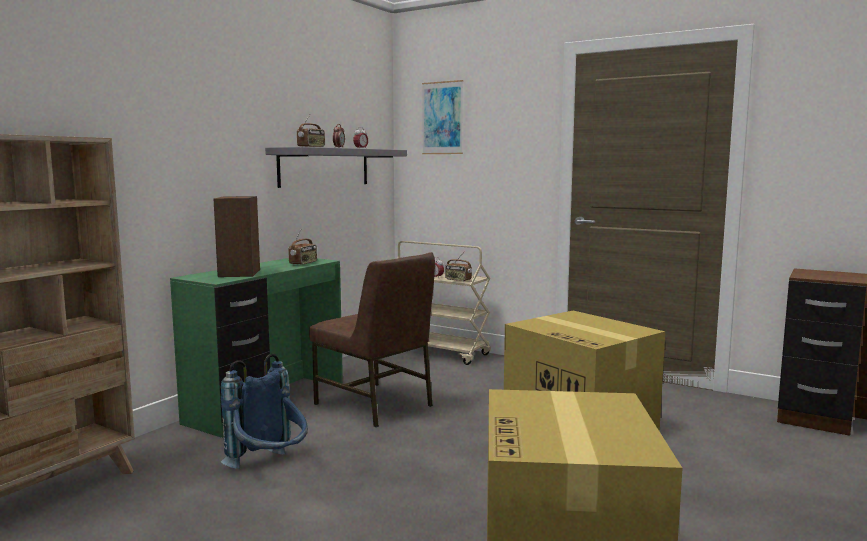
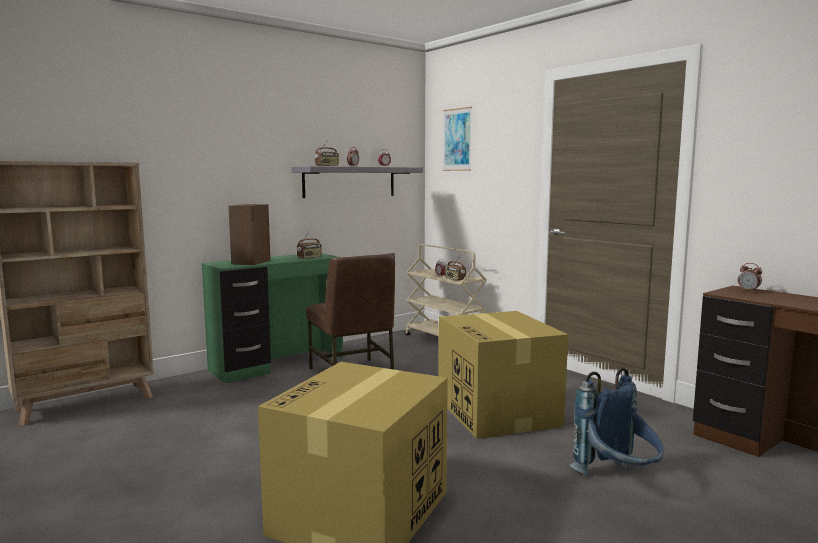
camera: 20 degrees right, 0 degrees up
blue backpack [221,354,308,469] -> blue backpack moved to [569,368,664,475]
none -> alarm clock [738,263,762,292]

